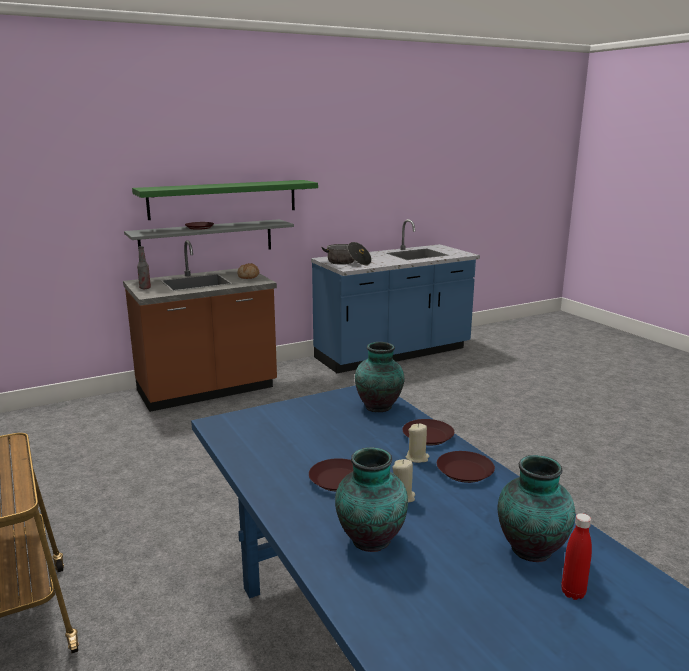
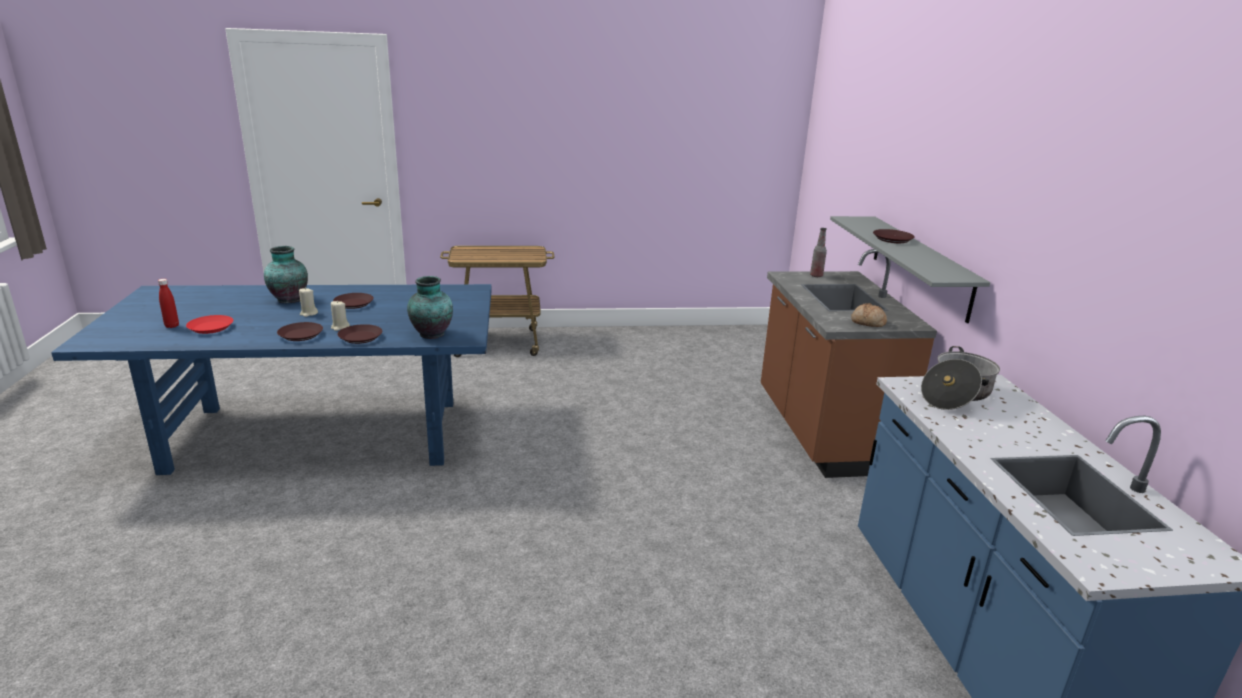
camera: 110 degrees right, 5 degrees up
green shelf [132,180,318,220] -> none
vase [497,455,575,562] -> red plate [186,315,233,334]

